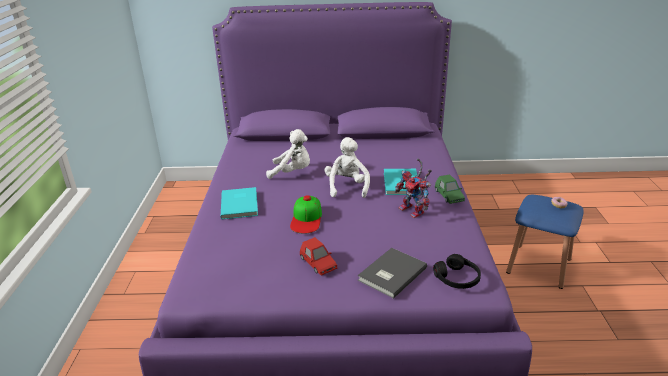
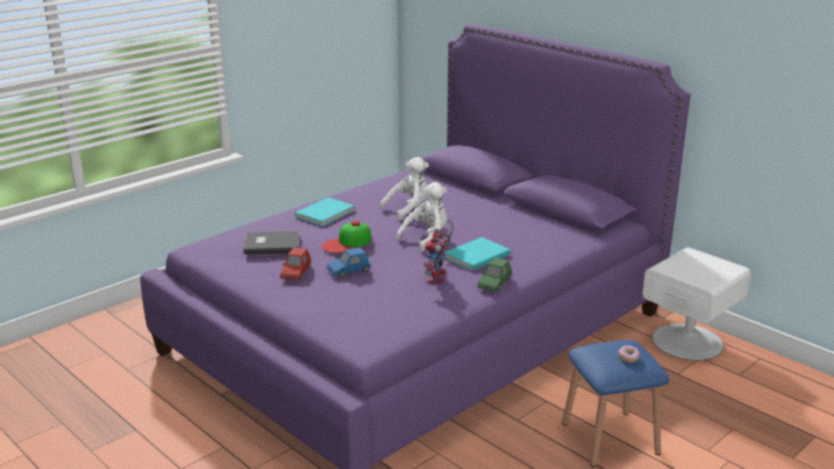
camera: 45 degrees right, 5 degrees down
white plush toy [266,129,310,179] -> white plush toy turned 90 degrees counterclockwise [380,157,429,220]
grey book [358,248,427,299] -> grey book moved to [243,231,300,254]
black headphones [433,254,481,289] -> none
none -> blue toy car [326,247,371,277]
none -> white nightstand [643,247,751,360]

